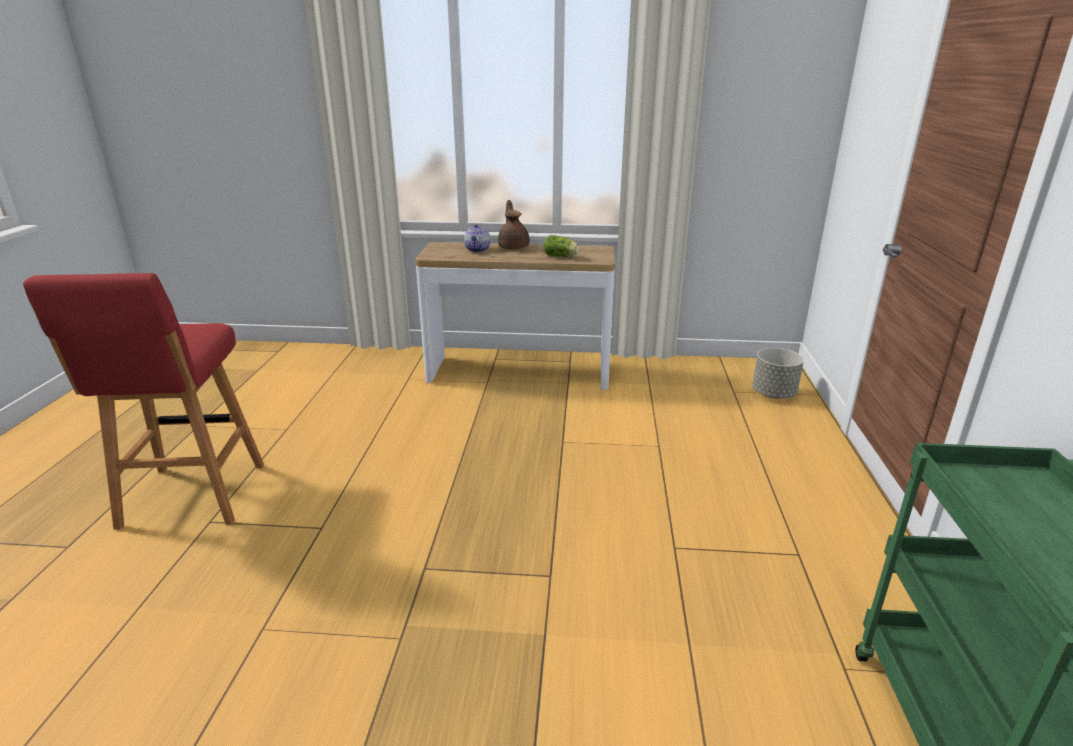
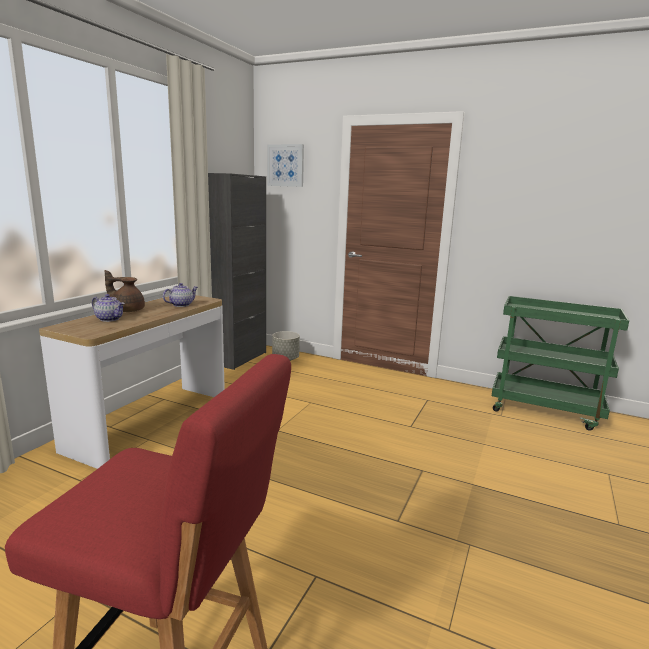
camera: 70 degrees left, 10 degrees down
lettuce [543,235,580,257] -> teapot [163,283,198,307]
none -> black cabinet [208,173,266,370]
none -> picture [267,144,304,187]

